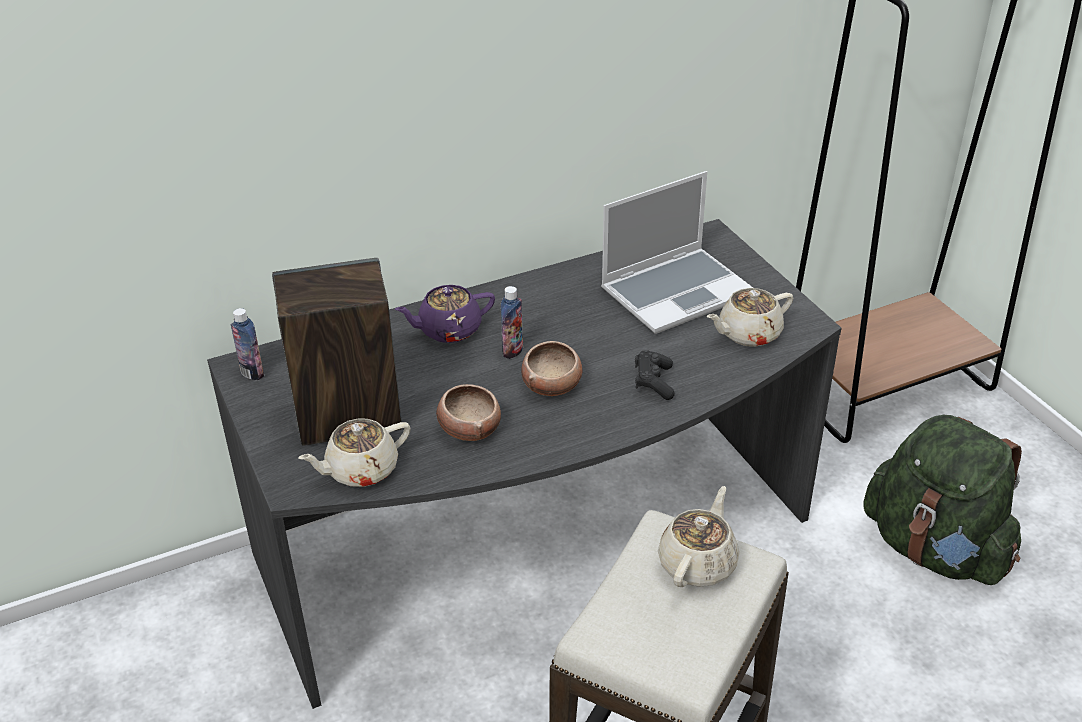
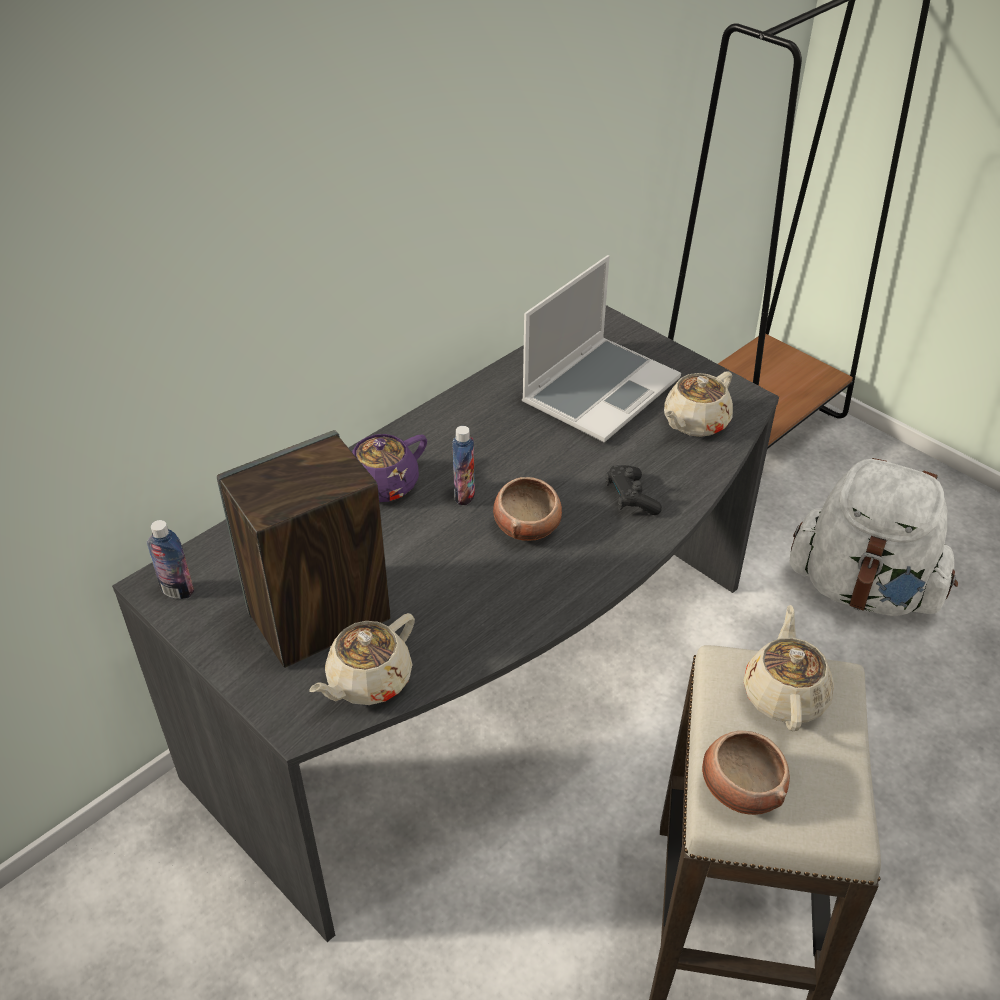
camera: 20 degrees left, 5 degrees up
bowl [436,384,501,441] -> bowl moved to [702,731,790,815]
green backpack [863,415,1022,585] -> white backpack [789,458,958,616]

